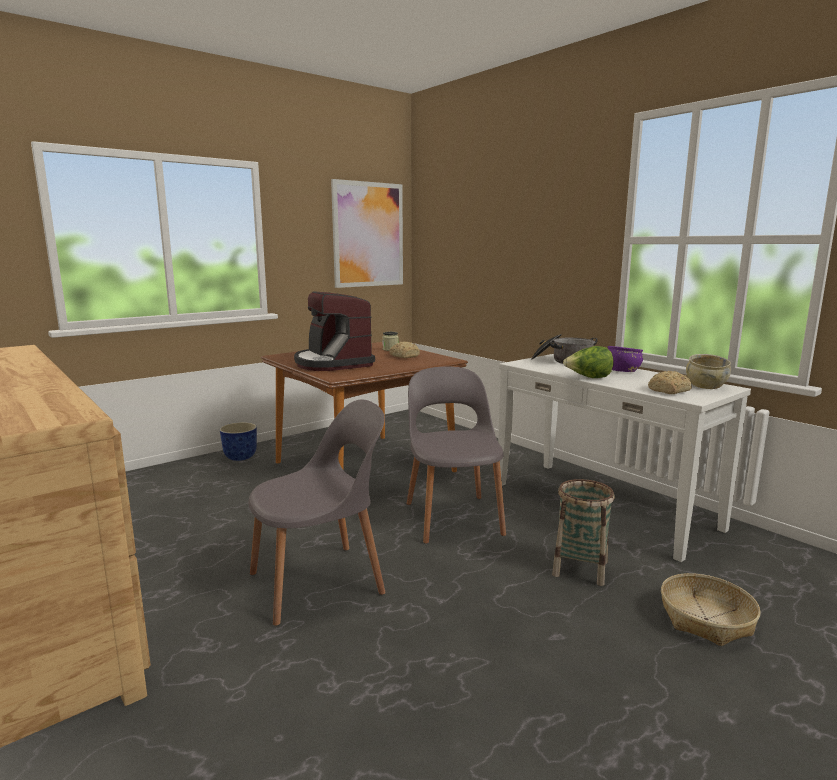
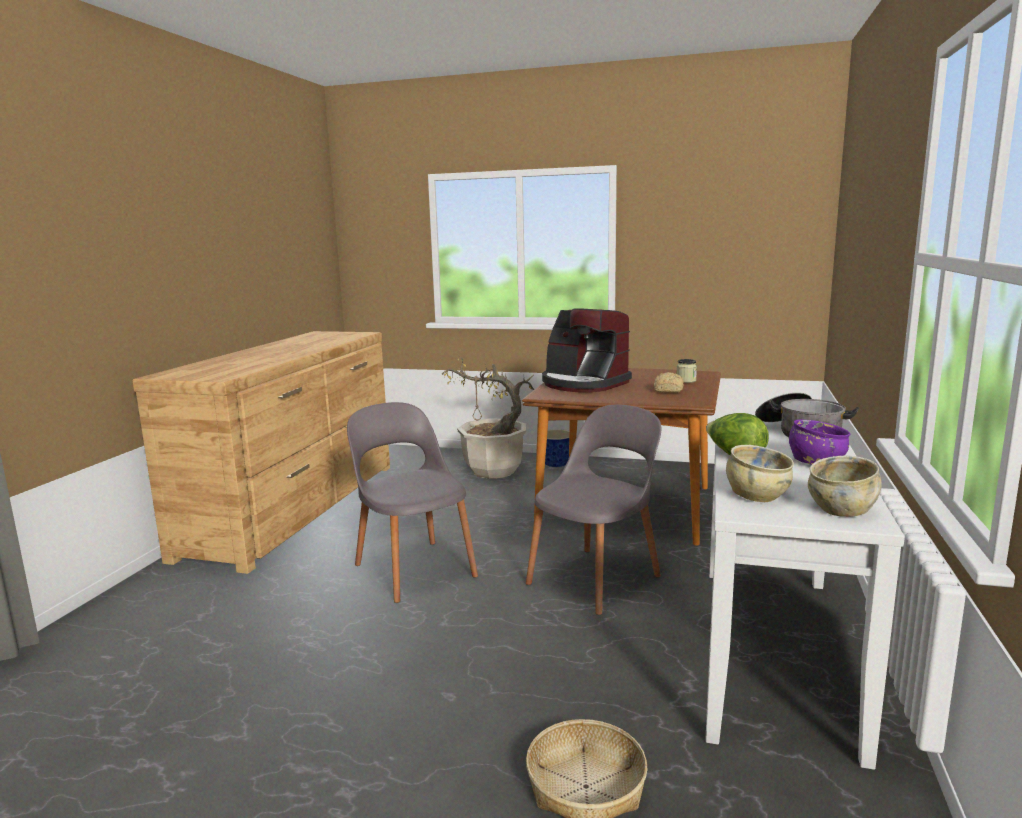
camera: 55 degrees right, 0 degrees up
grey chair [249,400,386,626] -> grey chair turned 150 degrees counterclockwise [347,402,478,603]
coffee machine [294,291,375,371] -> coffee machine turned 75 degrees counterclockwise [542,308,632,393]
picture [331,179,403,288] -> none
basket [552,479,615,586] -> none
bread [648,371,692,394] -> beige bowl [726,445,794,502]
none -> potted plant [442,356,534,479]

